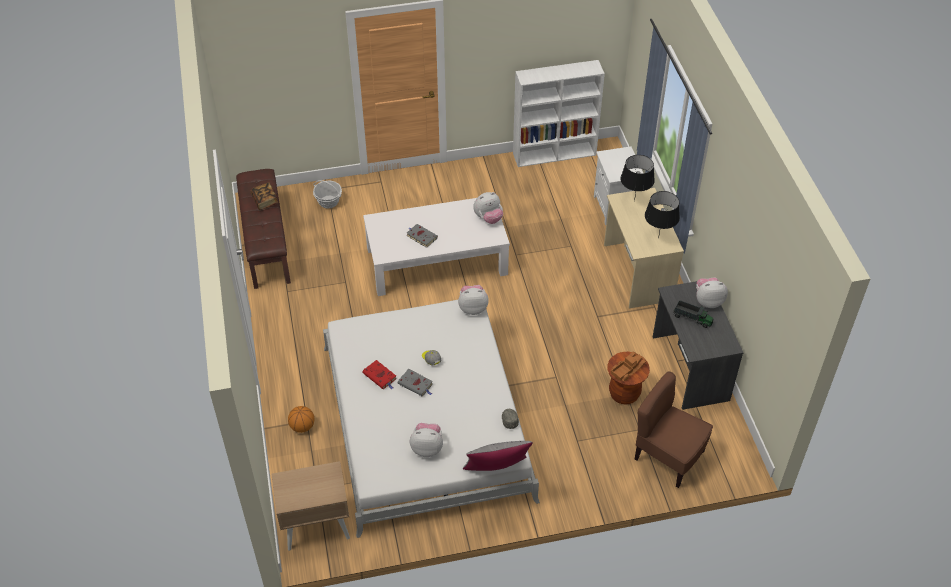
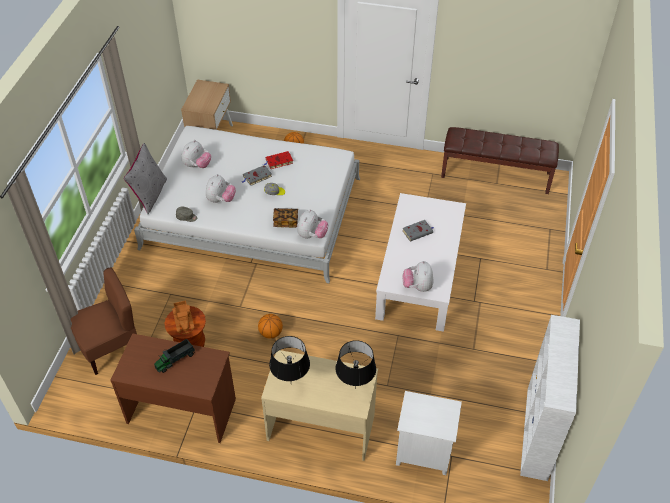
camera: 115 degrees right, 0 degrees up
book [251,182,278,210] -> book moved to [273,208,298,228]
basket [313,180,342,209] -> none
grey desk [653,281,743,410] -> brown desk [110,333,236,443]
plush toy [696,277,728,308] -> plush toy moved to [206,174,236,203]
none -> basketball [258,314,283,339]

